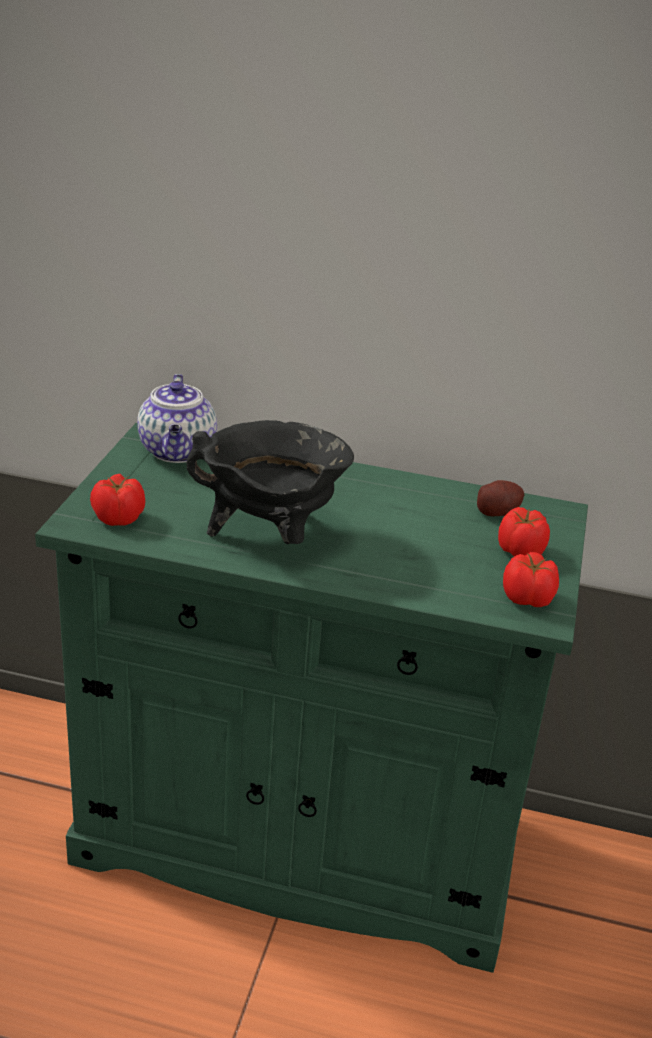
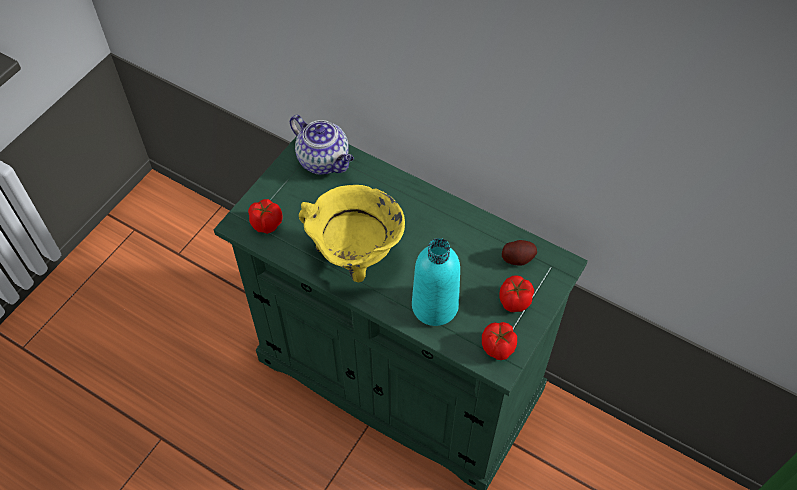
camera: 20 degrees right, 25 degrees up
teapot [137,374,217,463] -> teapot turned 60 degrees counterclockwise [289,115,354,175]
black cooking pot [187,420,354,544] -> yellow cooking pot [299,185,405,282]
none -> turquoise bottle [412,238,460,326]

